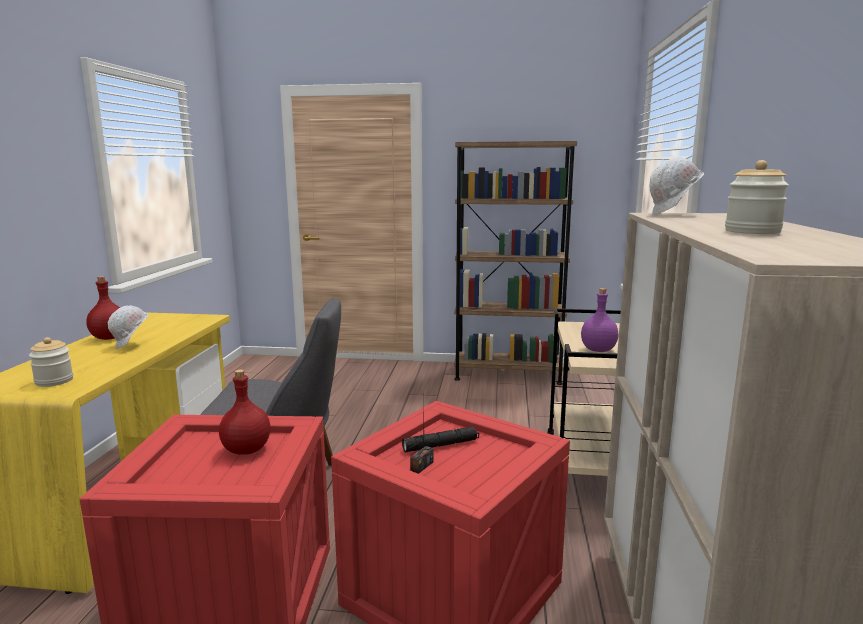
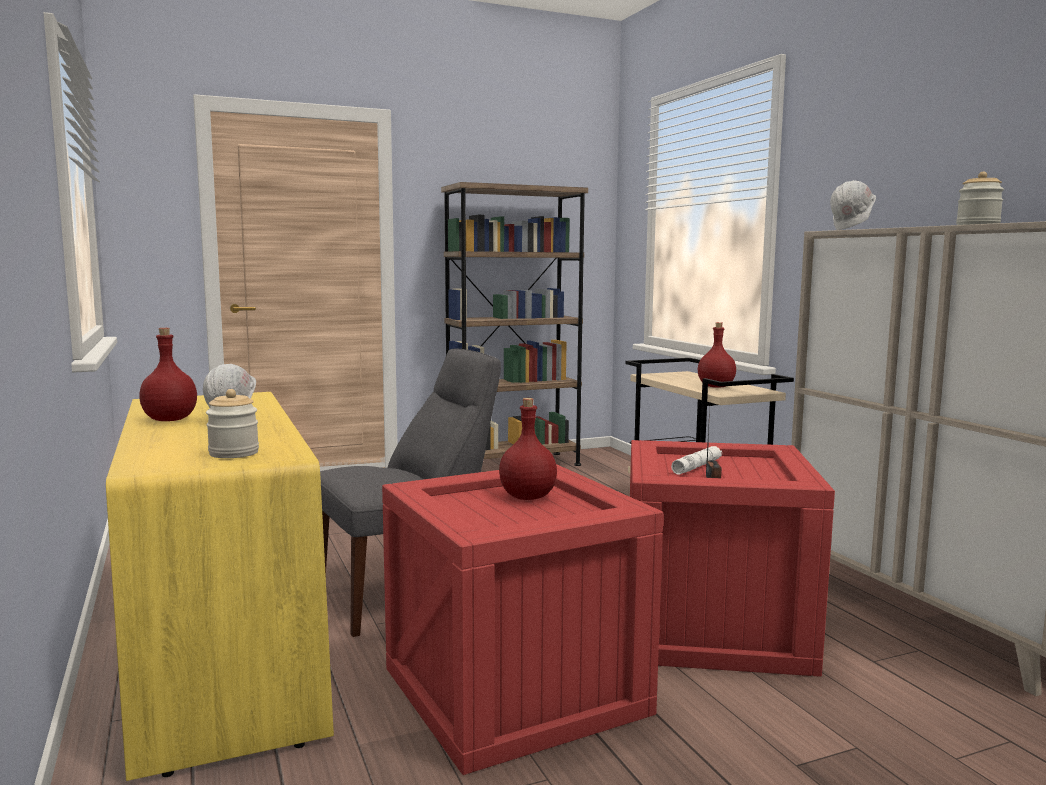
camera: 30 degrees left, 5 degrees down
black flashlight [402,426,479,453] -> white flashlight [671,446,722,475]
purple bottle [581,288,619,352] -> red bottle [698,322,736,388]

